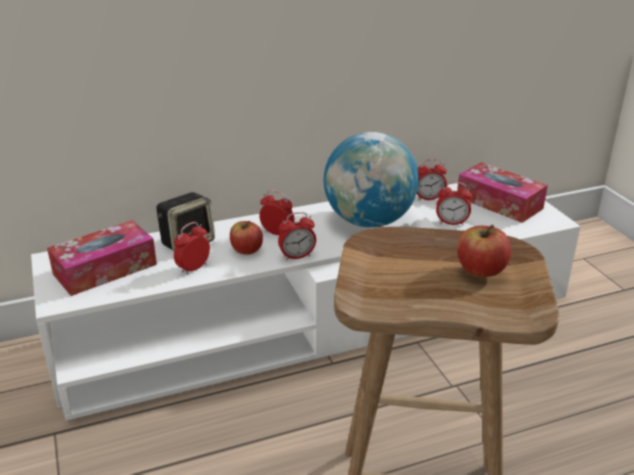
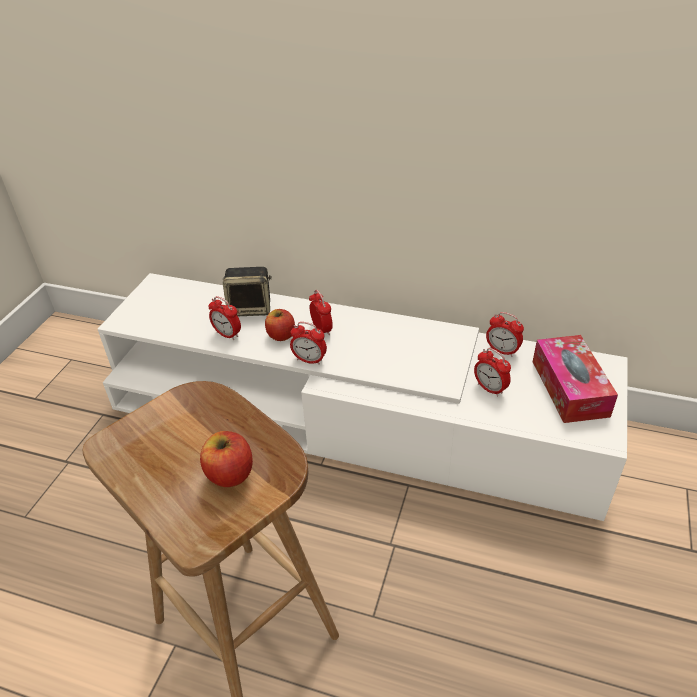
camera: 40 degrees right, 10 degrees up
tissue box [47,220,157,296] -> none
alarm clock [174,222,210,275] -> alarm clock turned 135 degrees counterclockwise [208,296,241,340]
globe [324,132,419,228] -> none

